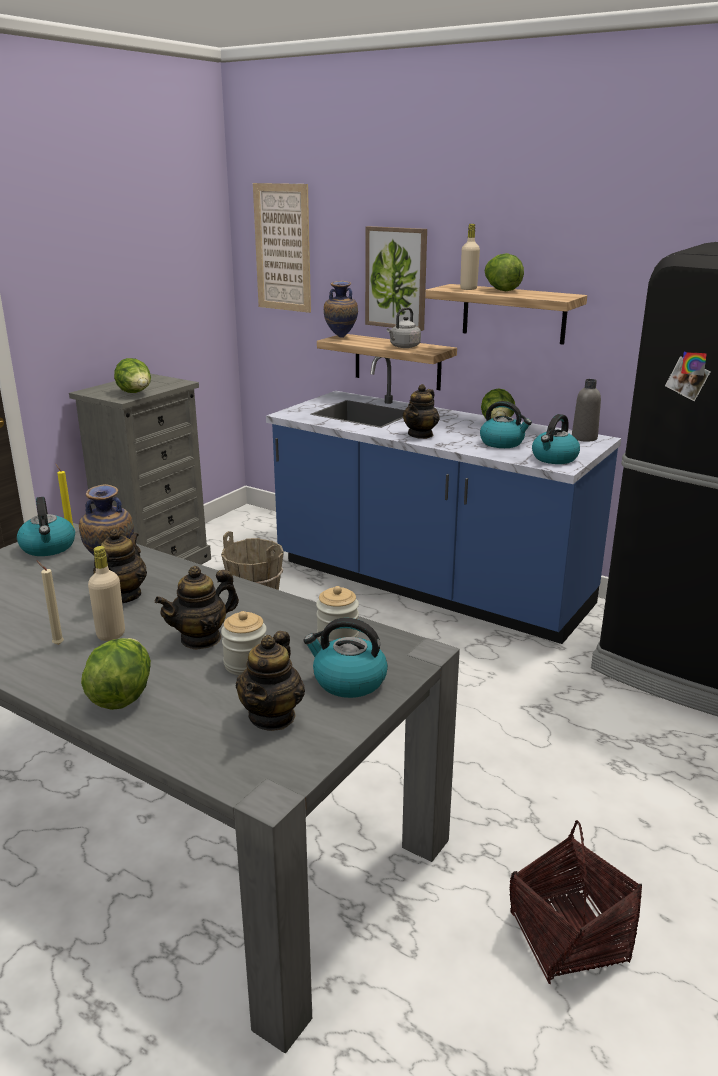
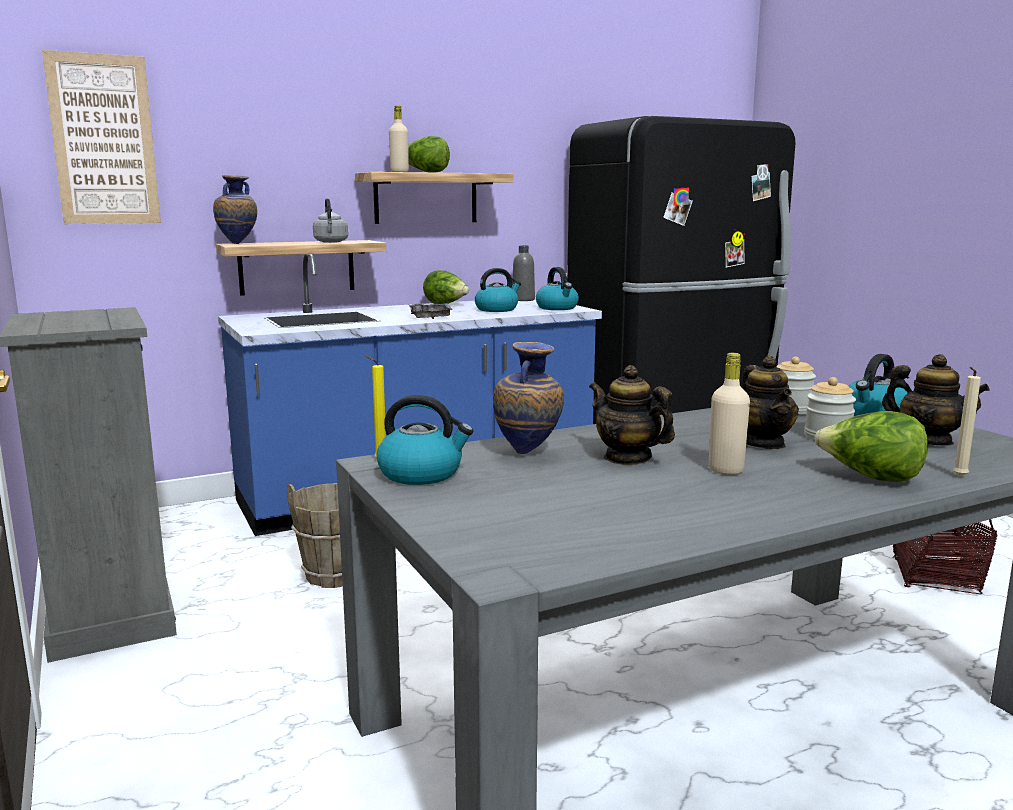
camera: 60 degrees left, 10 degrees down
beige candle [37,561,64,645] -> beige candle moved to [953,367,981,477]
lettuce [114,358,151,393] -> none
picture [365,226,427,331] -> none
teapot [403,384,440,439] -> grey tray [409,303,453,319]

